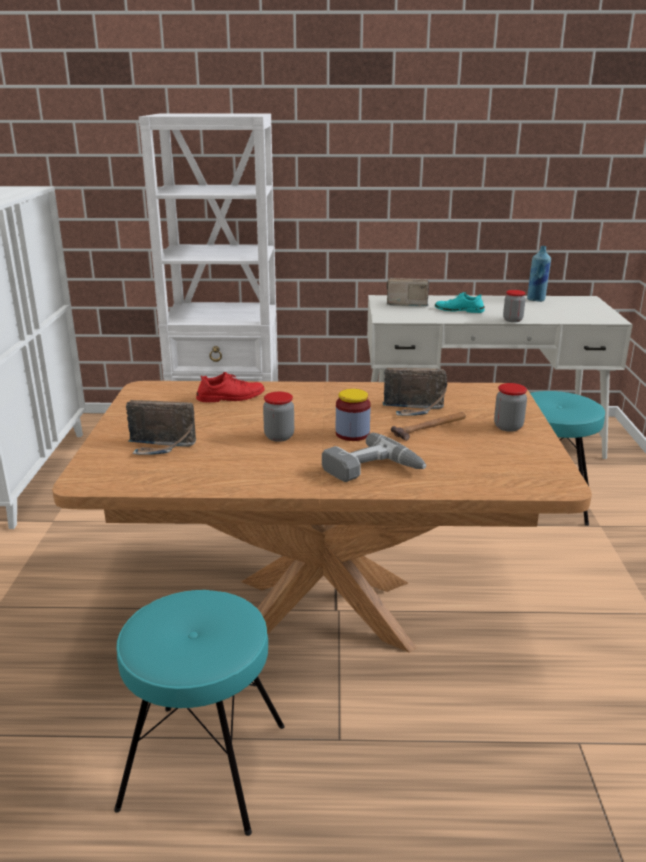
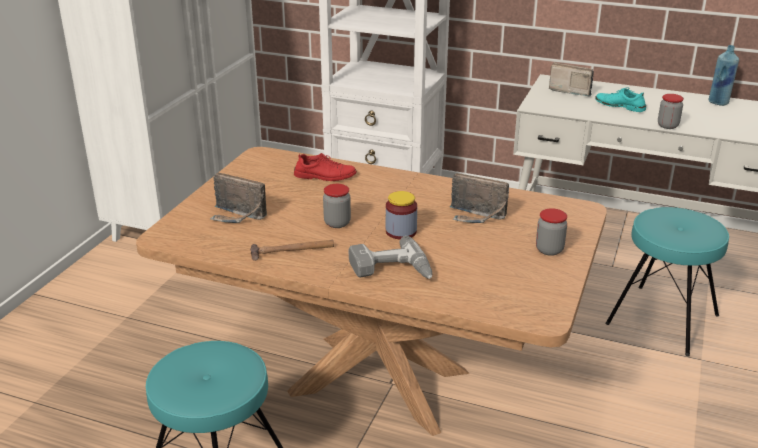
camera: 20 degrees right, 5 degrees up
hammer [391,412,466,441] -> hammer moved to [250,240,334,261]

